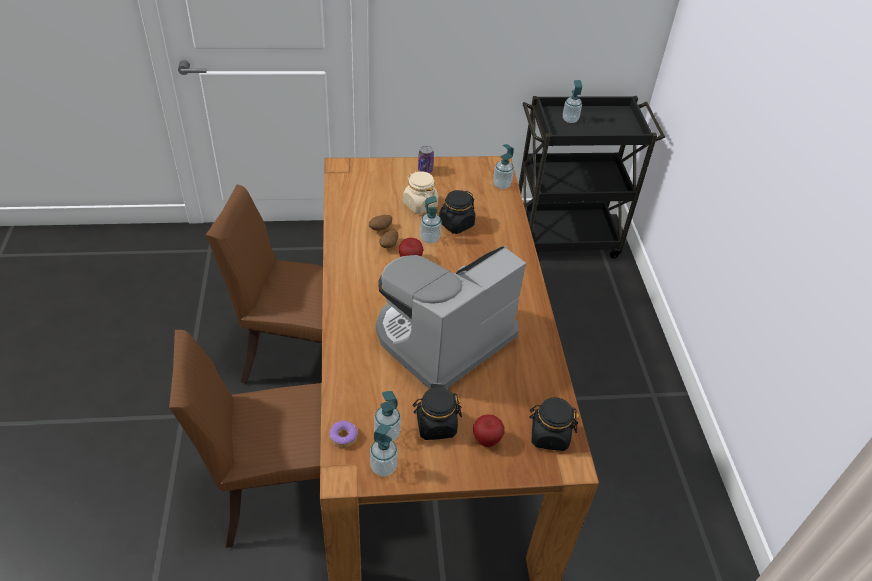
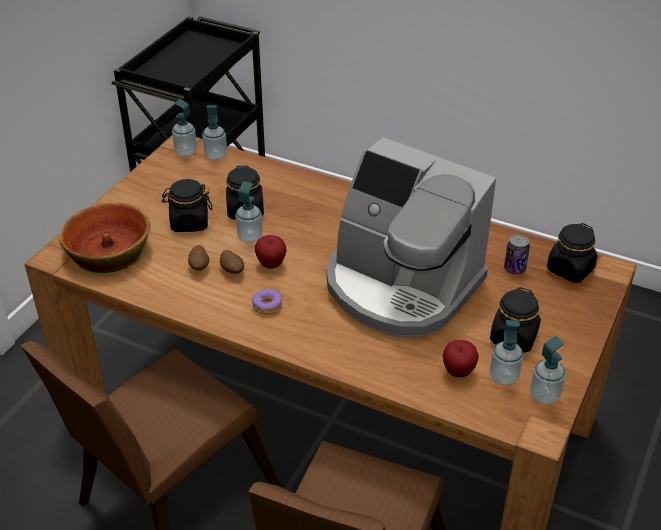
camera: 55 degrees left, 5 degrees down
donut [329,421,357,448] -> donut moved to [252,288,282,315]
coffee machine [376,245,526,389] -> coffee machine turned 45 degrees counterclockwise [327,137,496,338]
beige jar [403,171,438,214] -> black jar [162,179,212,232]
can [418,146,434,173] -> can moved to [504,234,530,274]
apple [473,414,505,447] -> apple moved to [443,340,479,377]
soap dispenser [563,80,582,123] -> soap dispenser moved to [172,99,197,157]
none -> bowl [59,203,151,275]

